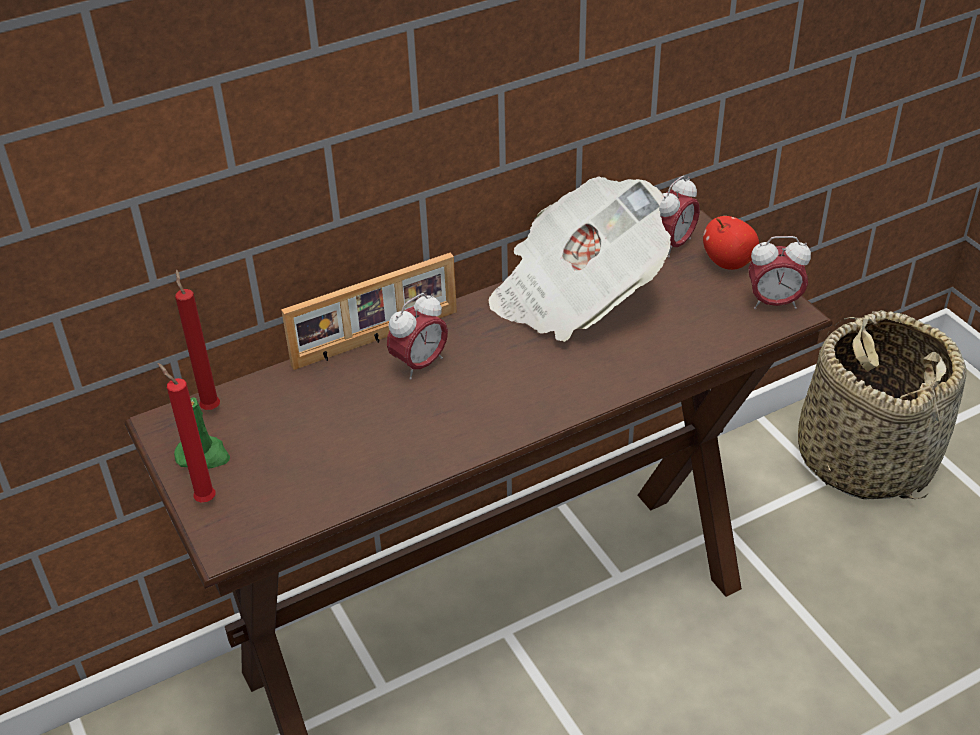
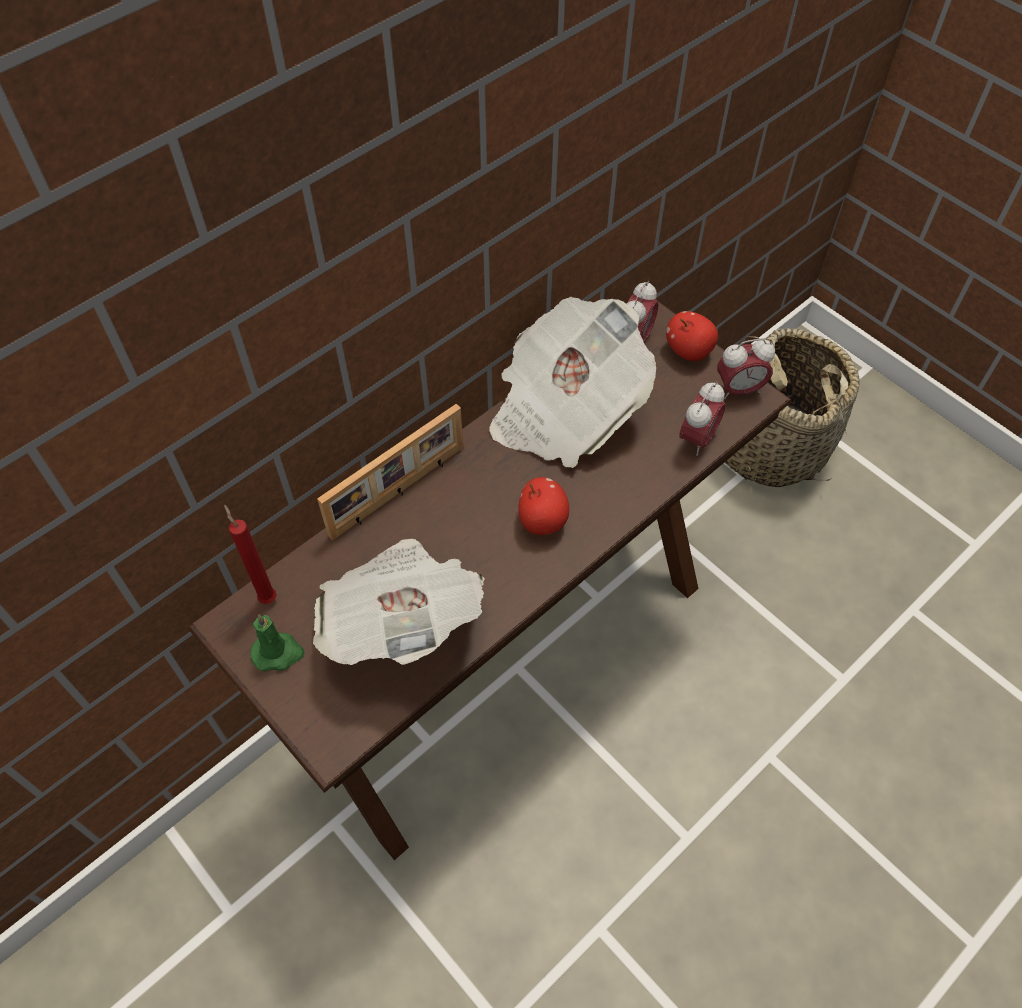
camera: 15 degrees left, 15 degrees up
red candle [158,363,216,503] -> none
alarm clock [387,293,448,380] -> alarm clock moved to [679,381,726,456]
none -> newspaper [313,539,484,665]
none -> apple [518,477,569,535]

